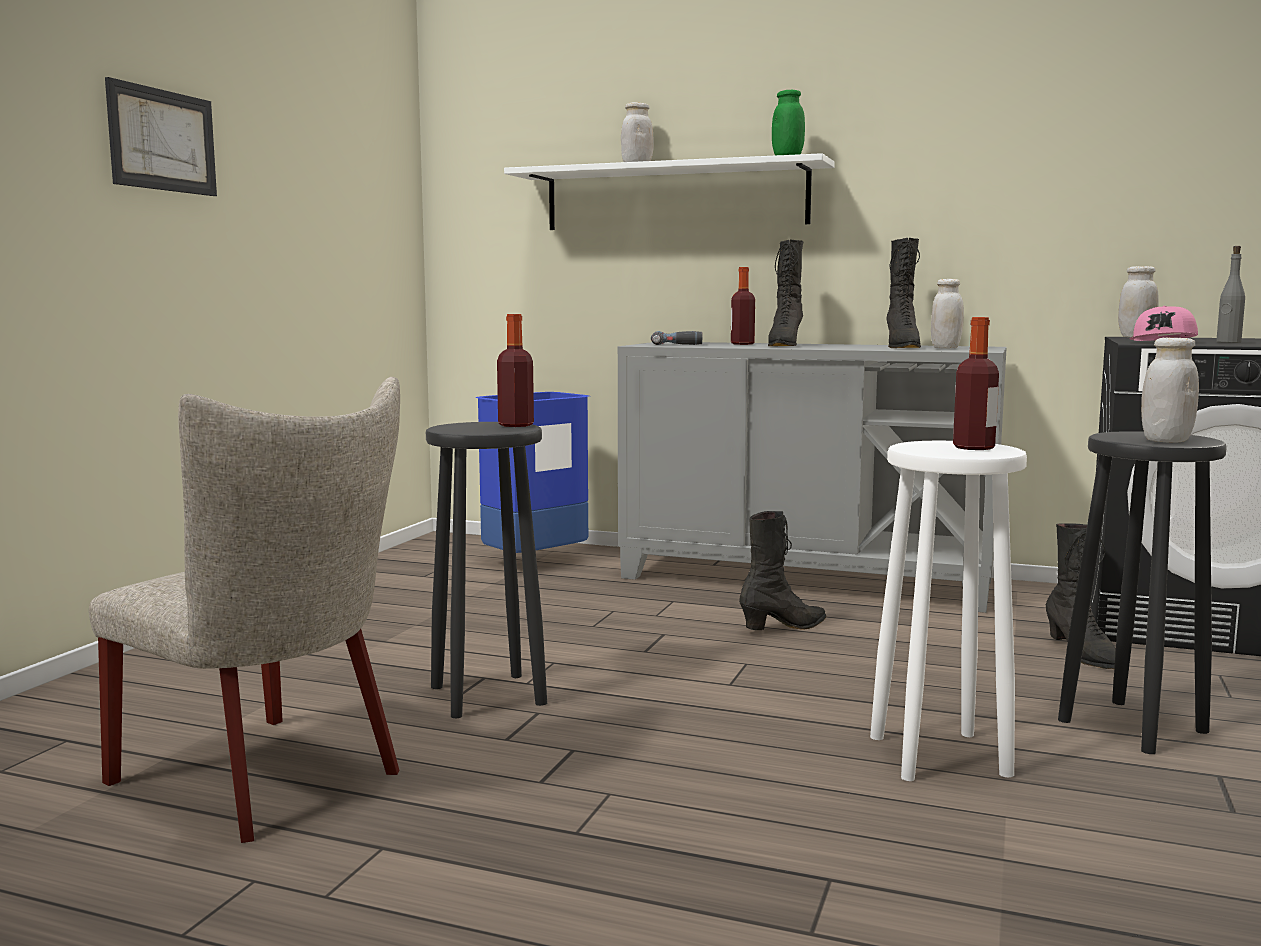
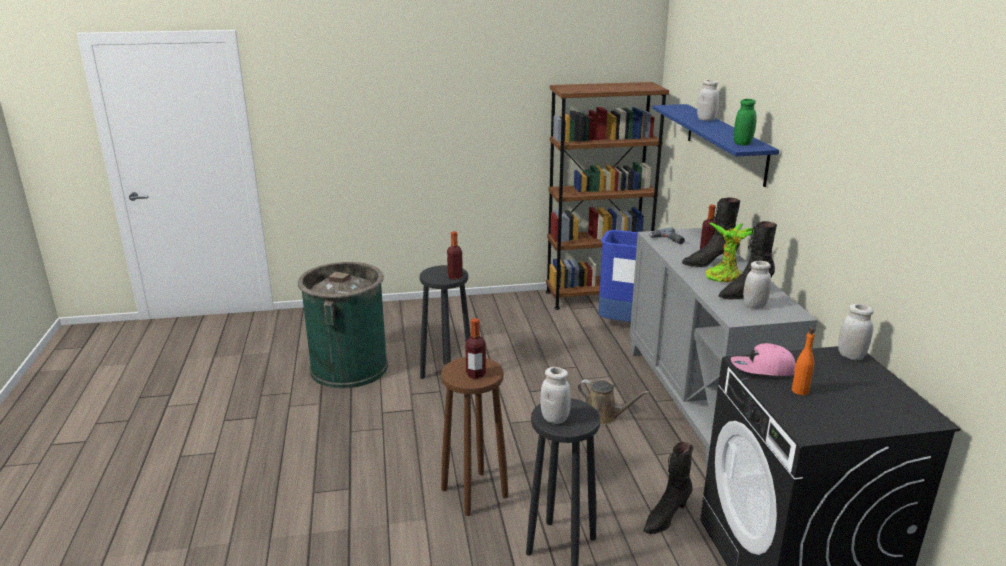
camera: 60 degrees right, 15 degrees up
beige chair [89,377,400,843] -> green trash can [298,262,388,388]
picture [105,77,217,196] -> none
white shelf [504,153,835,230] -> blue shelf [652,104,779,187]
black boot [739,511,826,630] -> brown watering can [578,379,649,425]
white stool [870,441,1027,781] -> brown stool [441,357,509,516]
grey bottle [1216,246,1245,343] -> orange bottle [792,327,815,395]
none -> brown bookcase [546,82,669,310]
none -> potted plant [706,223,754,282]

